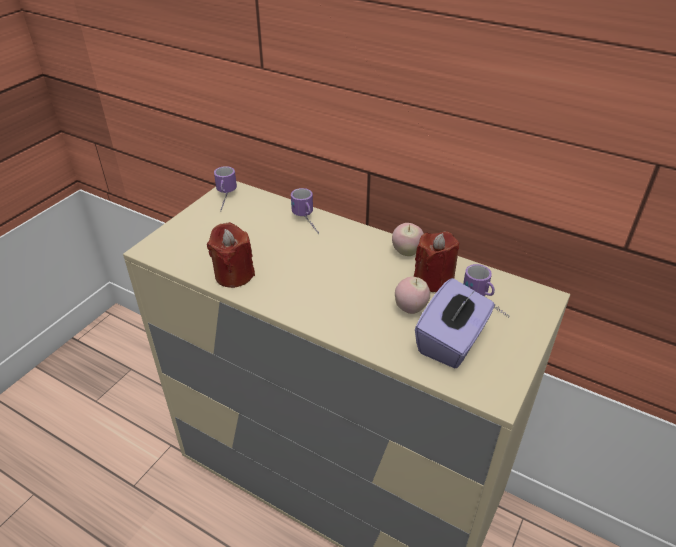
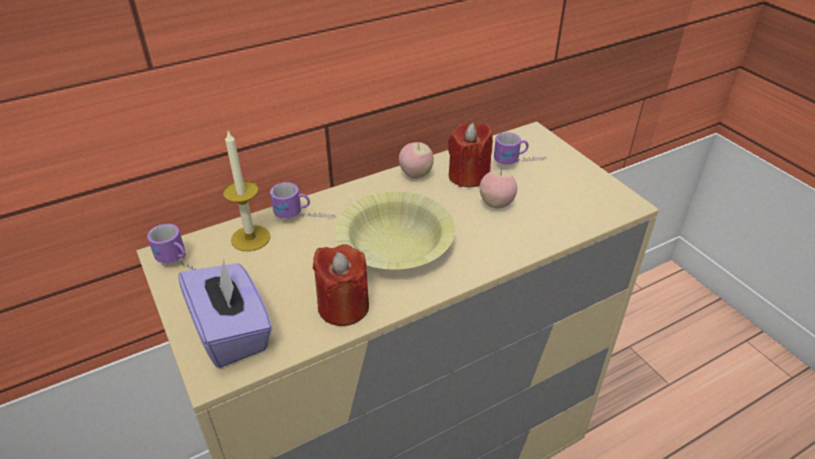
camera: 60 degrees left, 0 degrees up
purple tissue box [415,278,495,368] -> purple tissue box moved to [178,260,272,368]
none -> candle [223,131,270,251]
none -> yellow bowl [335,192,455,270]

